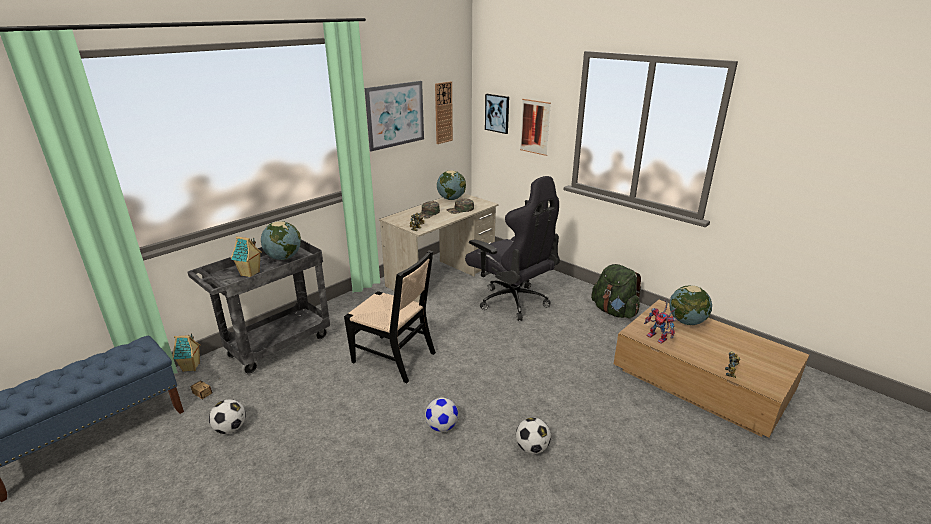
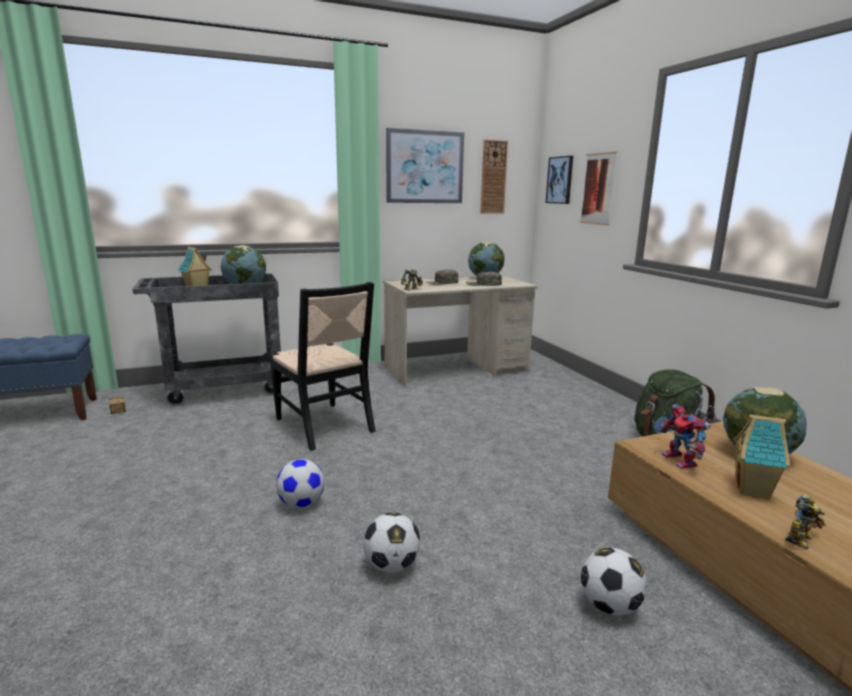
camera: 25 degrees right, 10 degrees down
toy house [172,334,200,372] -> toy house moved to [734,415,790,499]
football [209,399,246,434] -> football moved to [581,547,647,616]
black office chair [465,176,560,321] -> none

